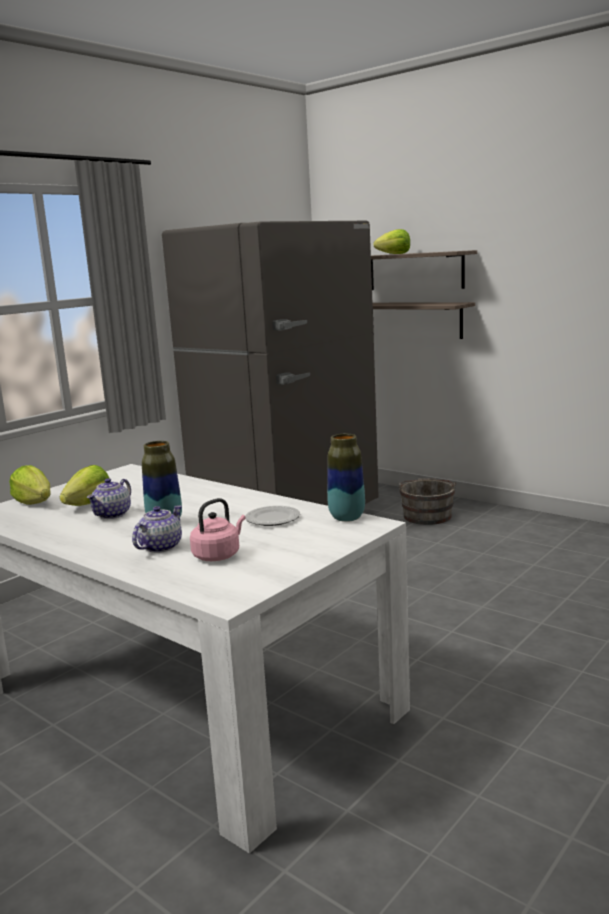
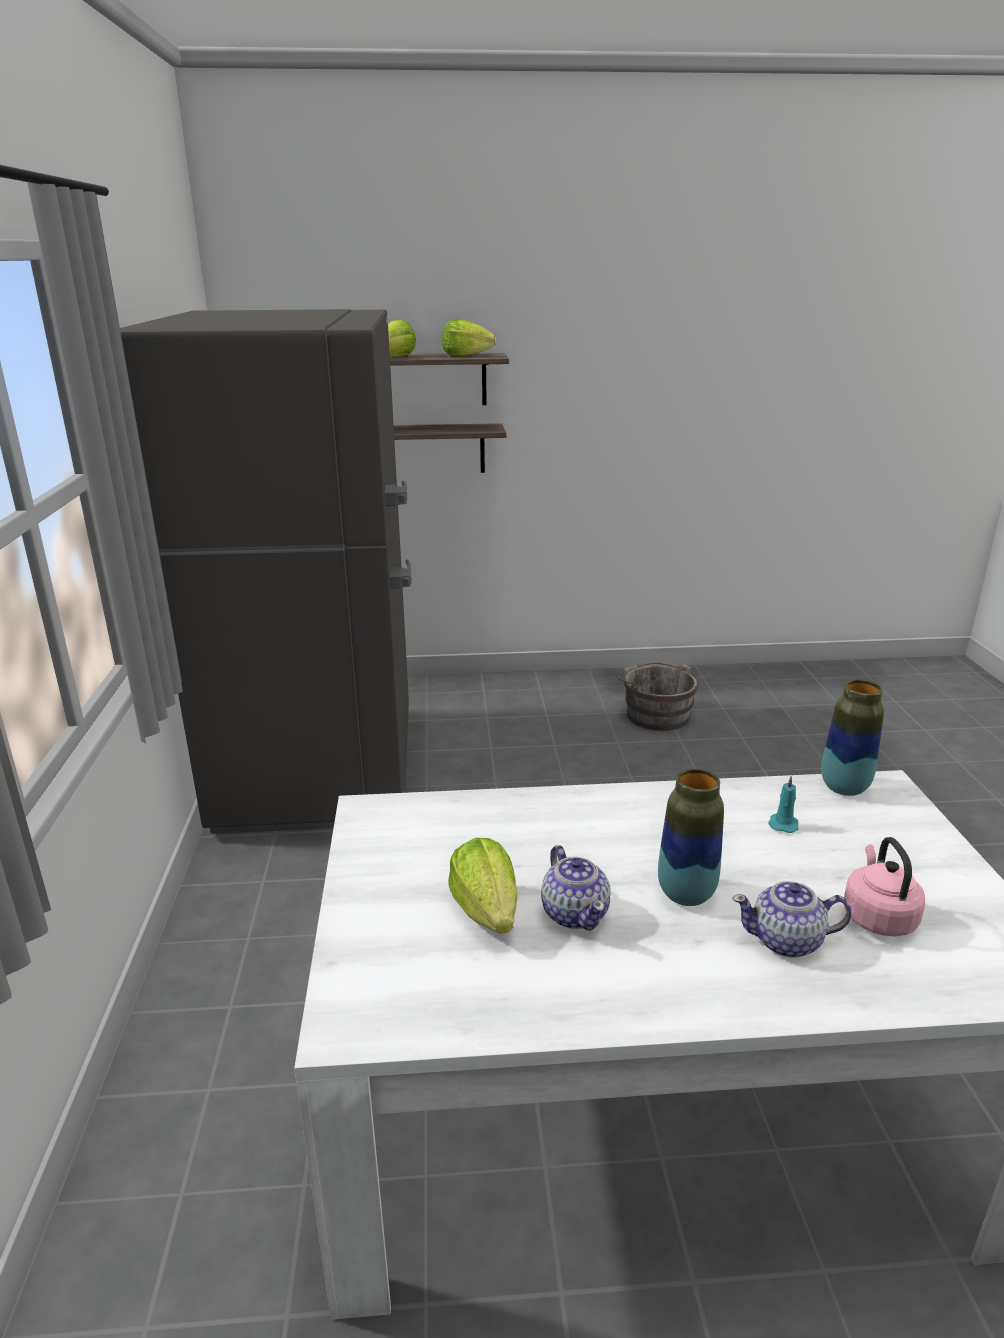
camera: 45 degrees left, 10 degrees up
lettuce [9,465,51,505] -> lettuce moved to [442,320,496,357]
teapot [132,505,182,553] -> teapot turned 75 degrees counterclockwise [732,881,852,958]
plate [245,506,300,526] -> turquoise candle [768,776,799,833]
grey bucket [399,478,456,525] -> grey bucket moved to [616,662,698,731]

